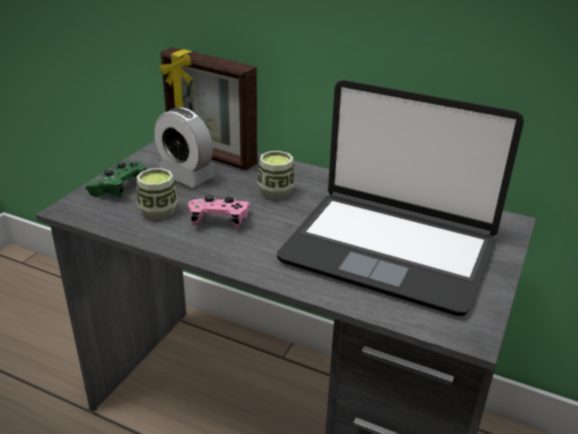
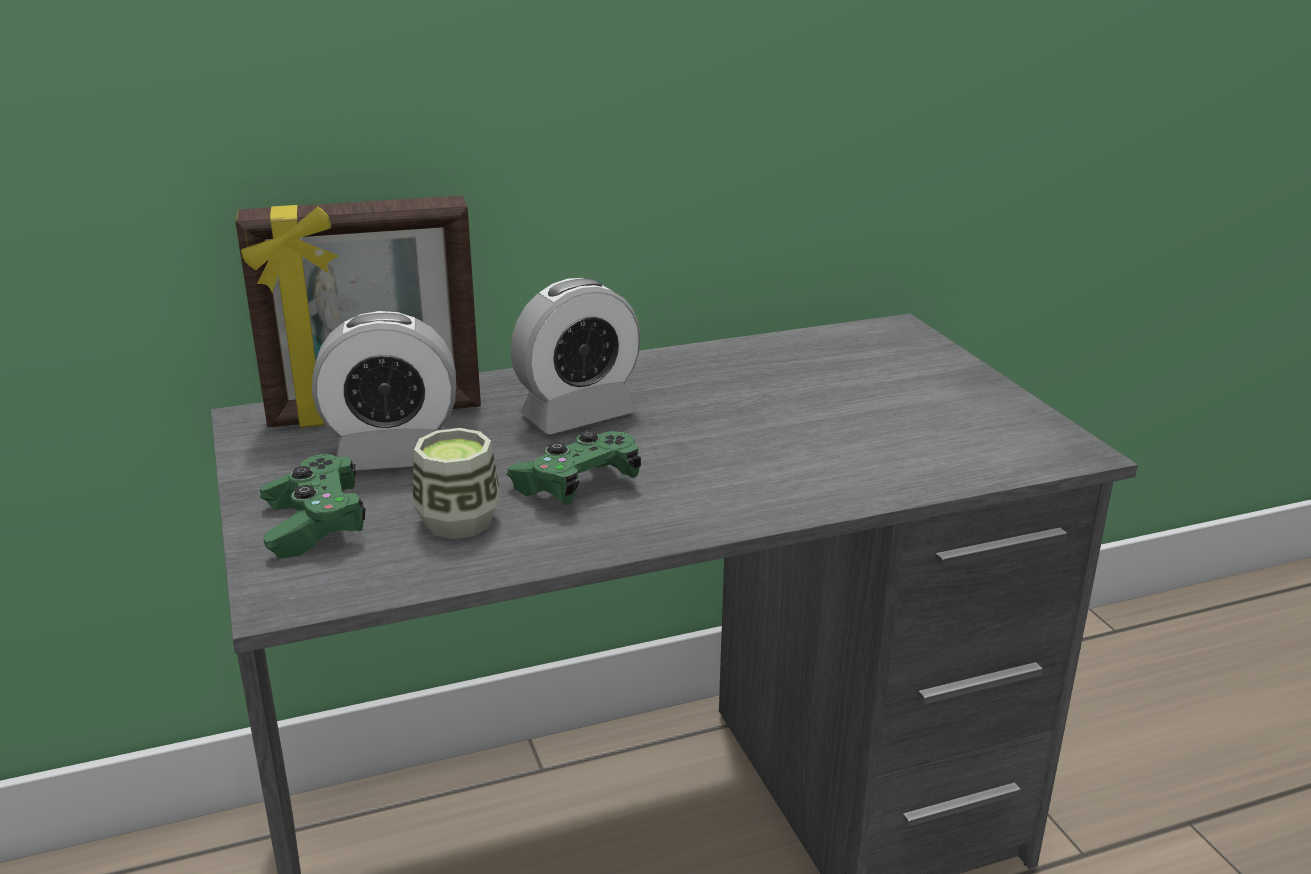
camera: 45 degrees left, 5 degrees down
pink game controller [188,195,251,228] -> green game controller [506,431,641,505]
cup [257,151,295,200] -> alarm clock [511,278,641,434]
laptop [277,80,524,316] -> none

